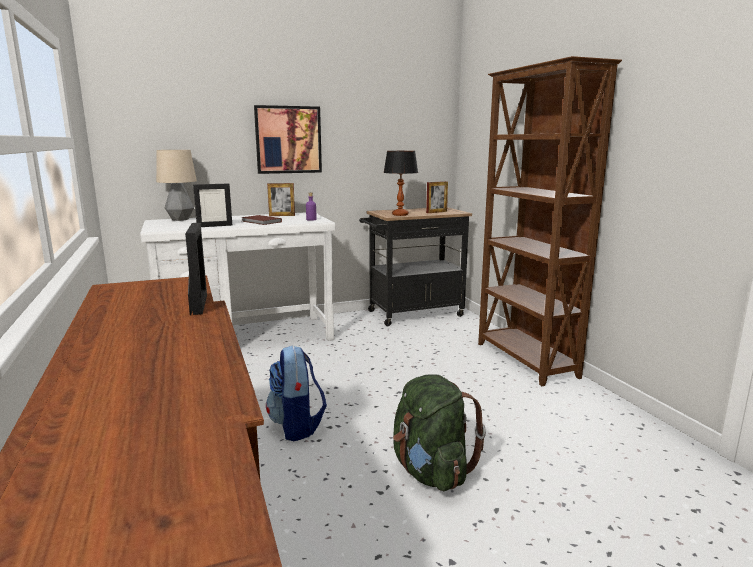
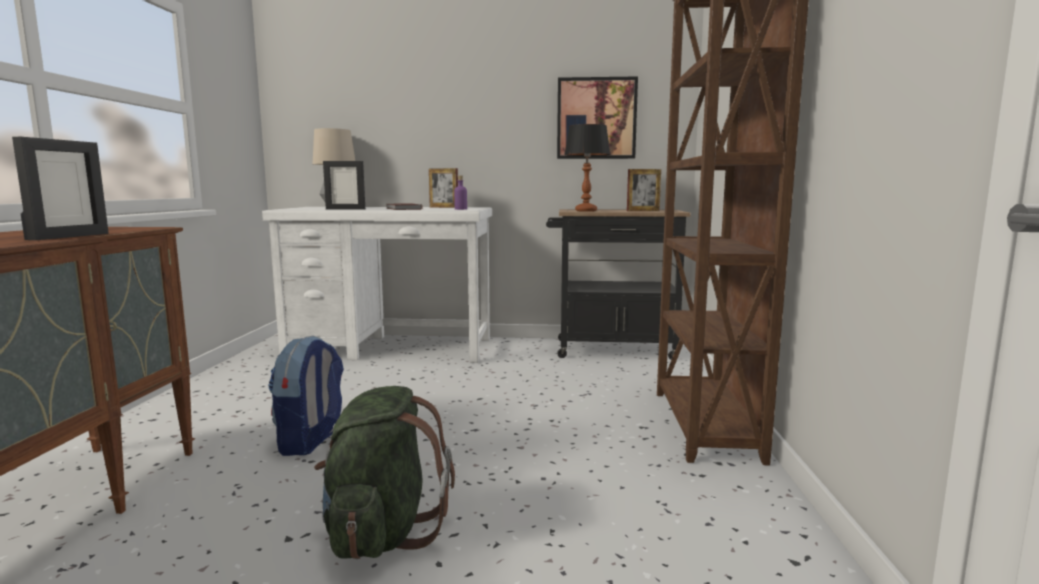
camera: 25 degrees right, 5 degrees down
picture [254,105,322,174] -> picture moved to [557,76,638,159]

